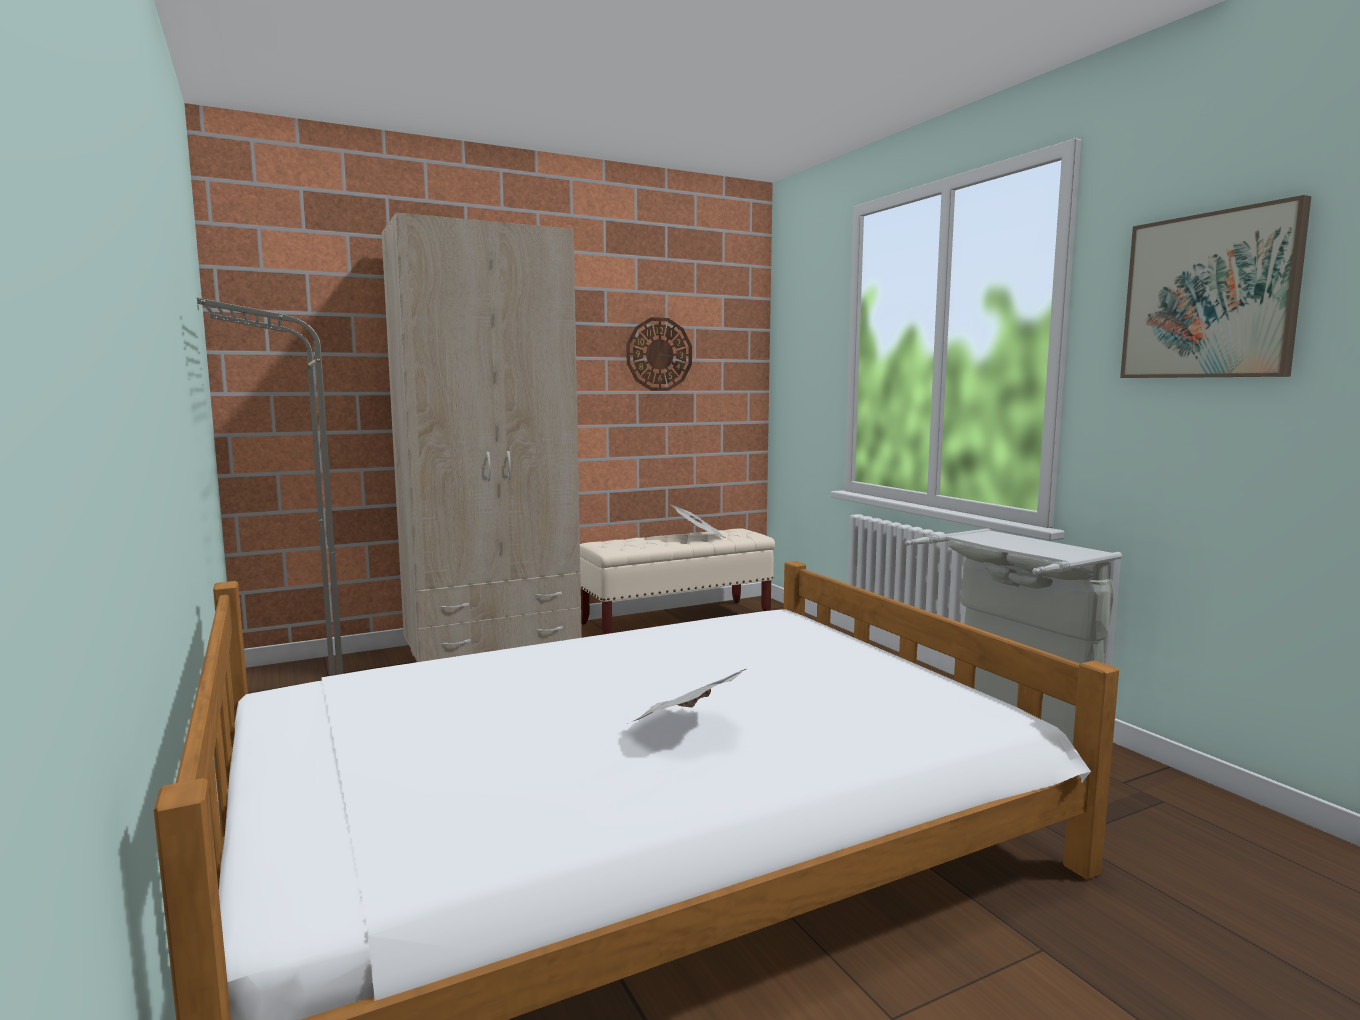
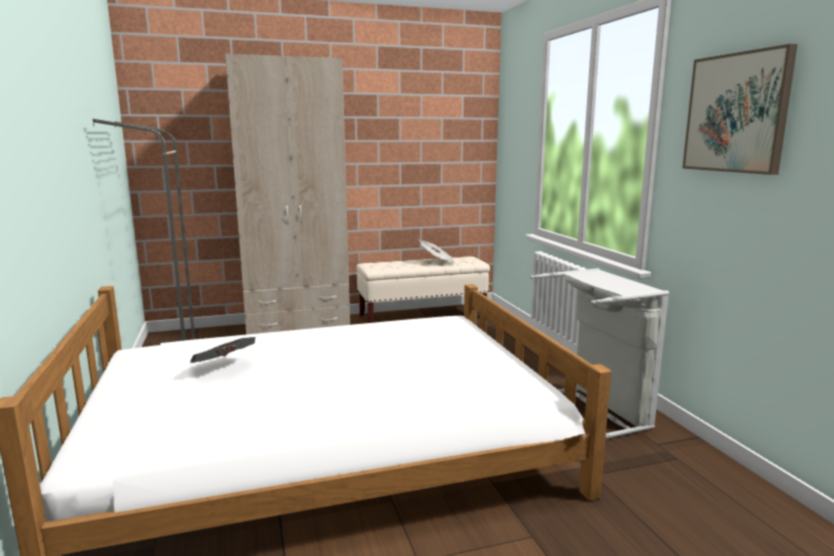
camera: 10 degrees right, 5 degrees up
wall clock [626,317,692,391] -> none
newspaper [627,669,746,724] -> newspaper moved to [190,337,256,363]

